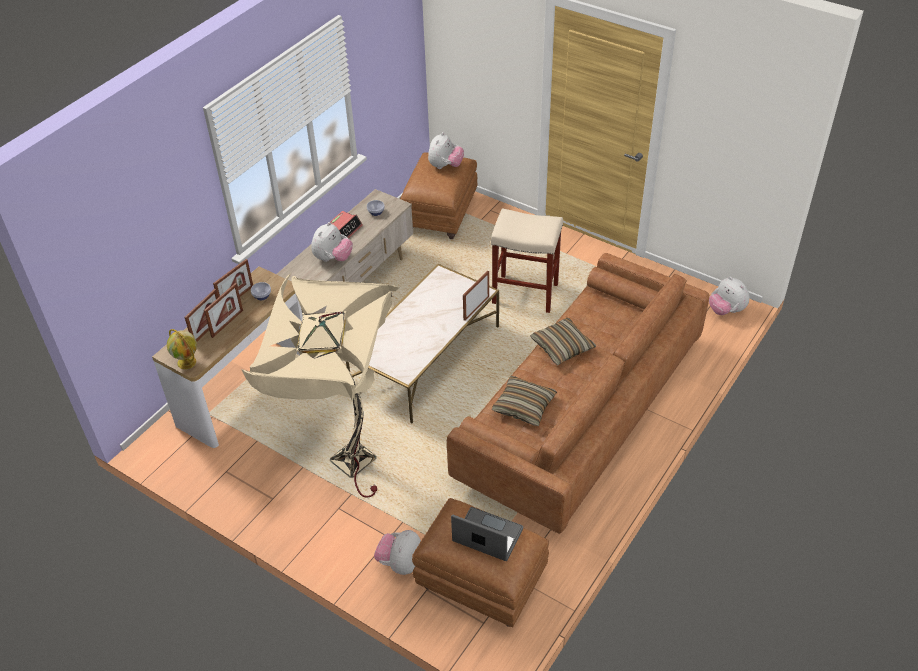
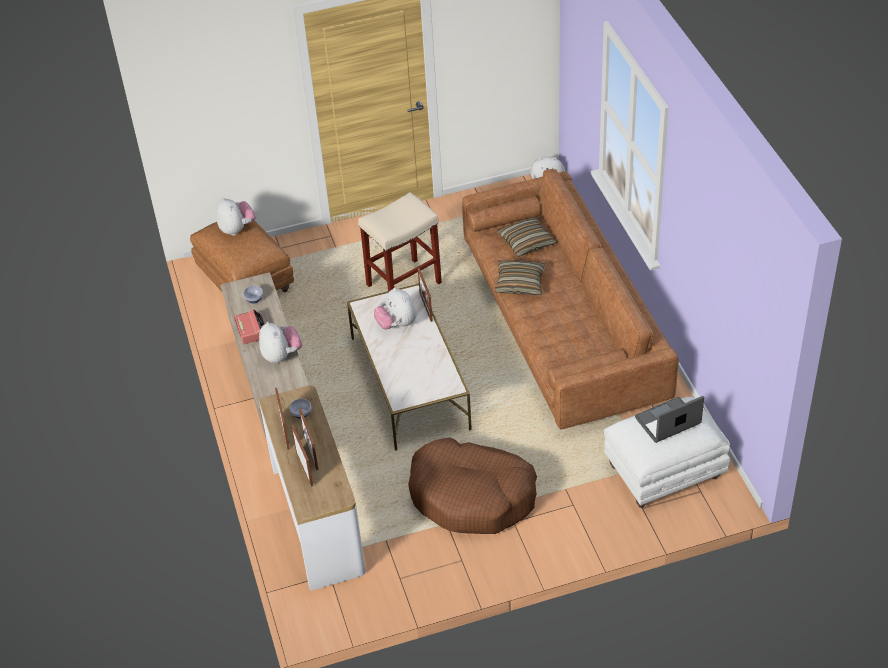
camera: 50 degrees left, 0 degrees up
globe [167,329,197,369] -> none
beige floor lamp [241,273,399,498] -> brown dog bed [408,437,537,534]
plush toy [374,530,421,575] -> plush toy moved to [374,288,416,330]
brown ottoman [412,498,549,628] -> white ottoman [604,396,730,508]
pillow [492,376,557,426] -> pillow moved to [497,217,557,257]

